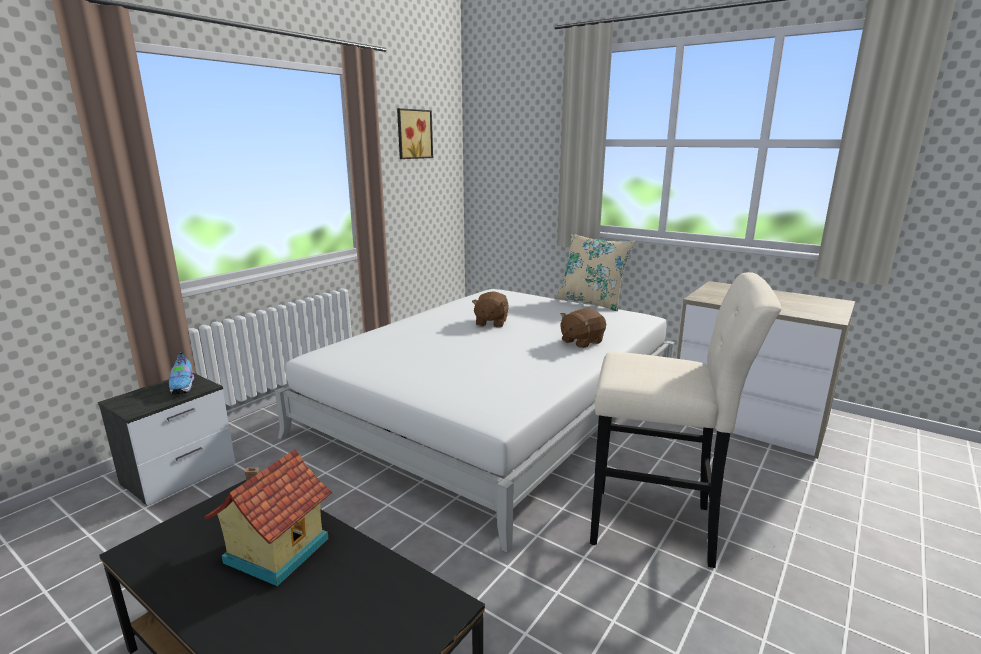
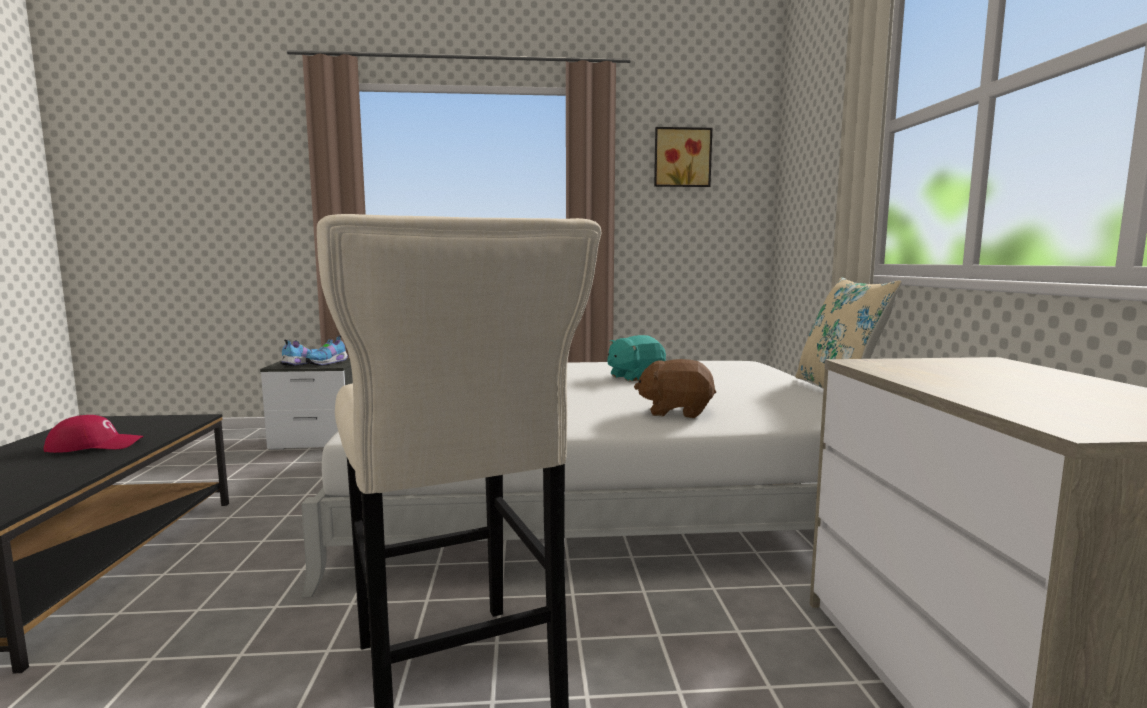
camera: 50 degrees right, 10 degrees down
toy house [204,449,332,586] -> red cap [44,415,143,453]
brown plush toy [472,291,509,328] -> turquoise plush toy [607,335,666,382]
none -> shoe [281,340,318,366]

